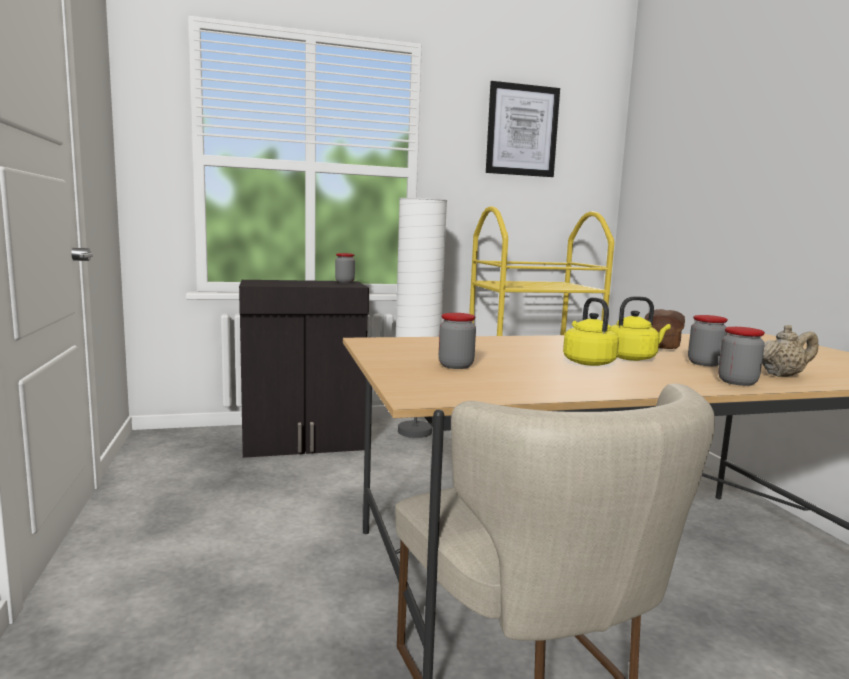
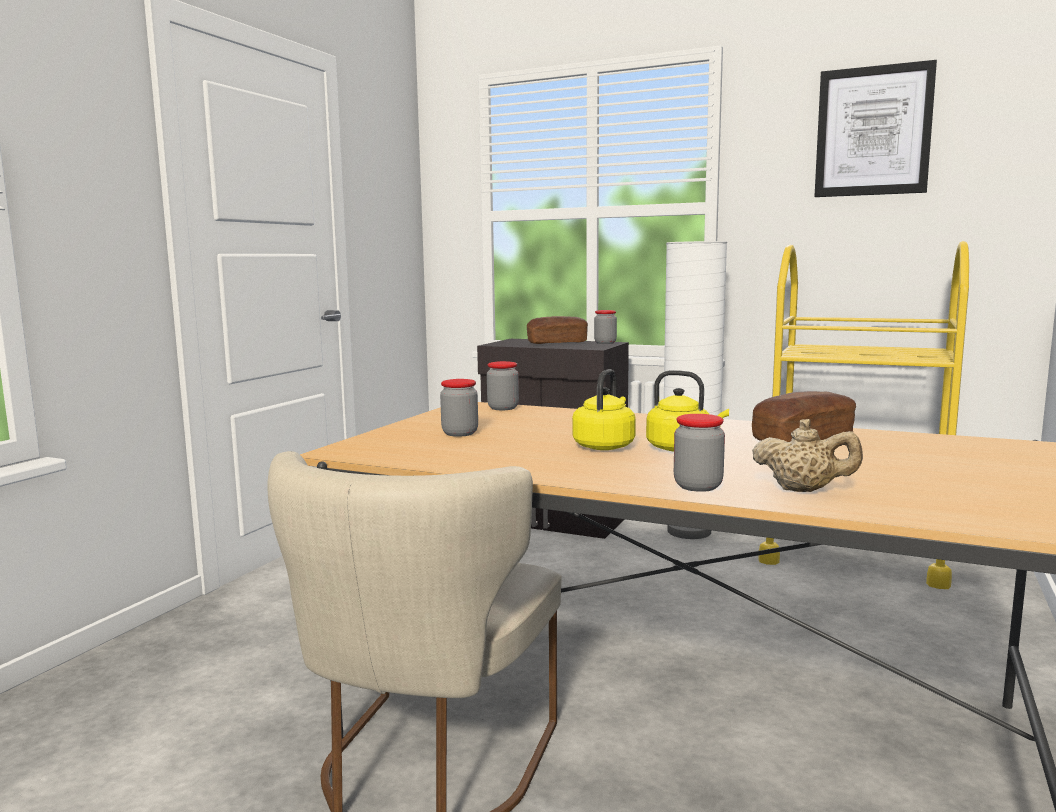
camera: 40 degrees right, 0 degrees up
jar [688,315,728,366] -> jar moved to [487,361,519,410]
none -> bread [527,316,588,344]

